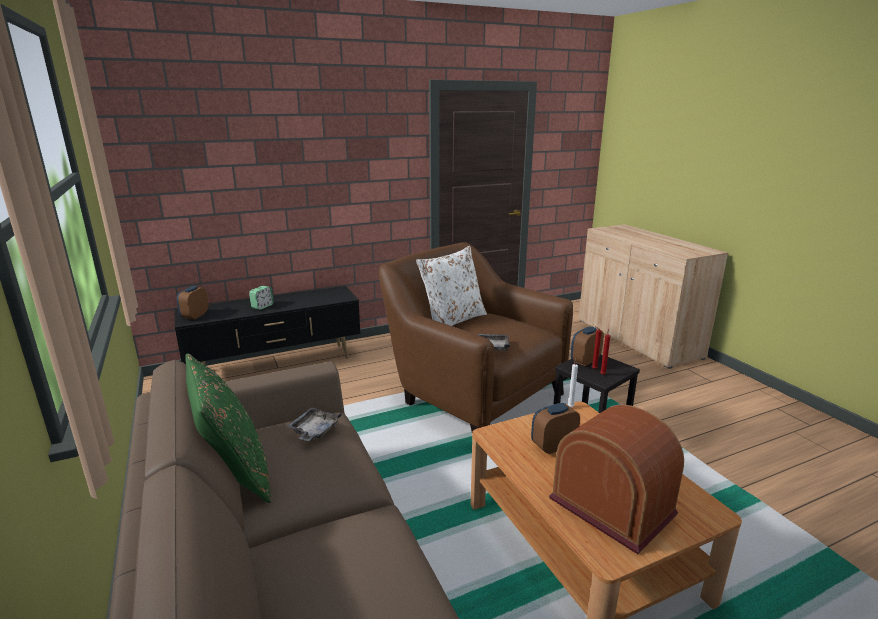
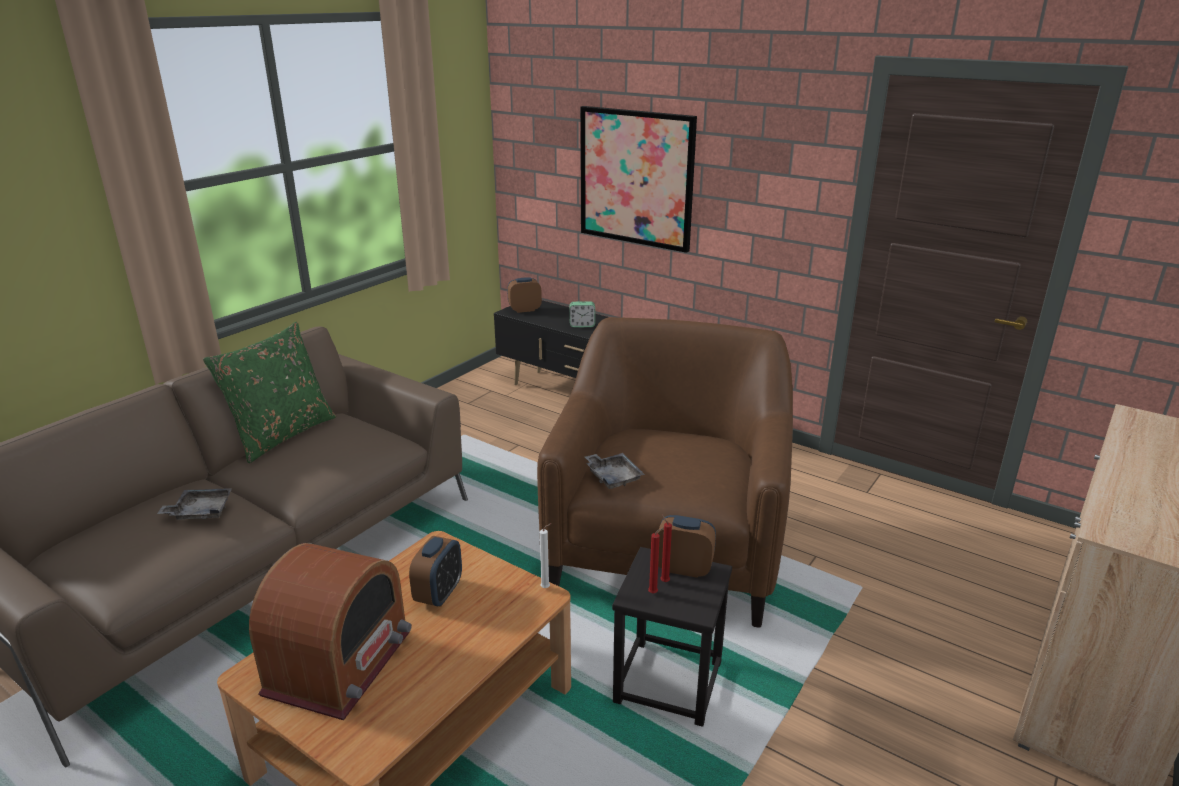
camera: 60 degrees right, 5 degrees up
grey tray [286,407,342,441] -> grey tray moved to [157,488,232,520]
white pillow [416,246,487,326] -> none
alarm clock [531,403,580,454] -> alarm clock turned 75 degrees clockwise [409,536,462,607]
none -> picture [580,106,697,253]

